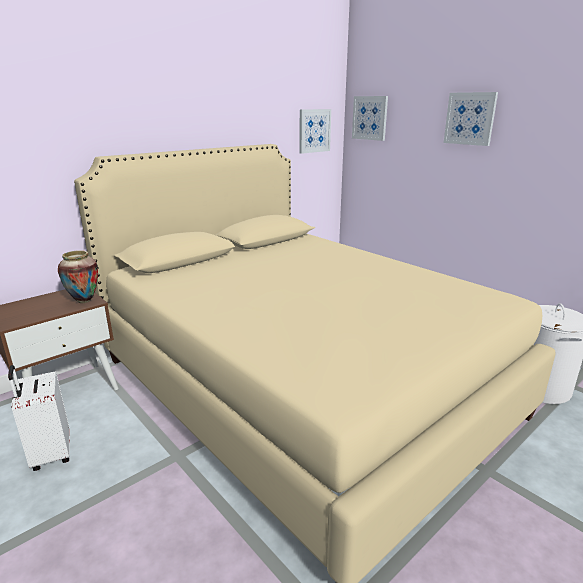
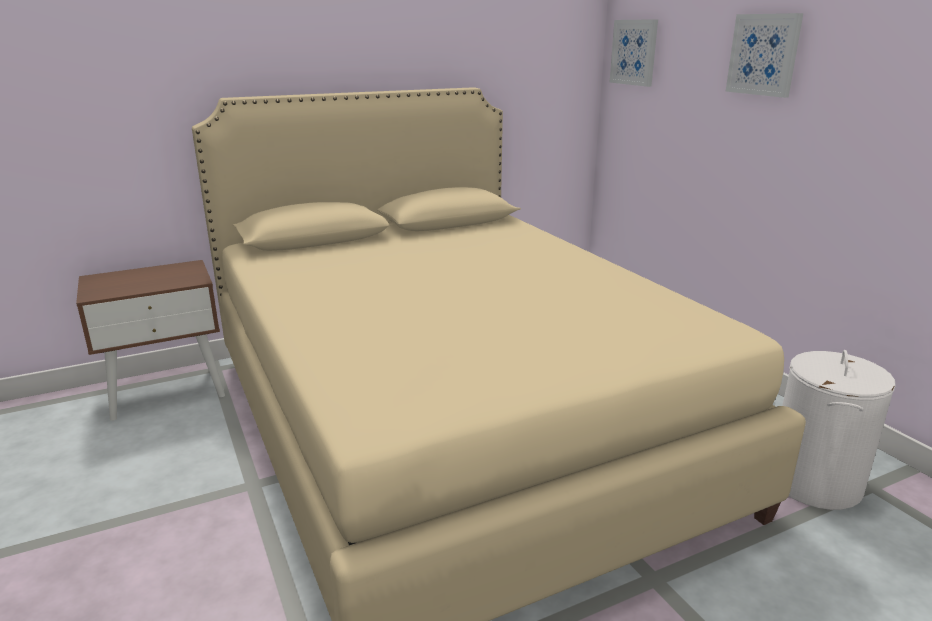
camera: 15 degrees right, 0 degrees up
white suitcase [8,365,70,471] -> none
vase [58,250,98,303] -> none
picture [299,109,331,154] -> none

